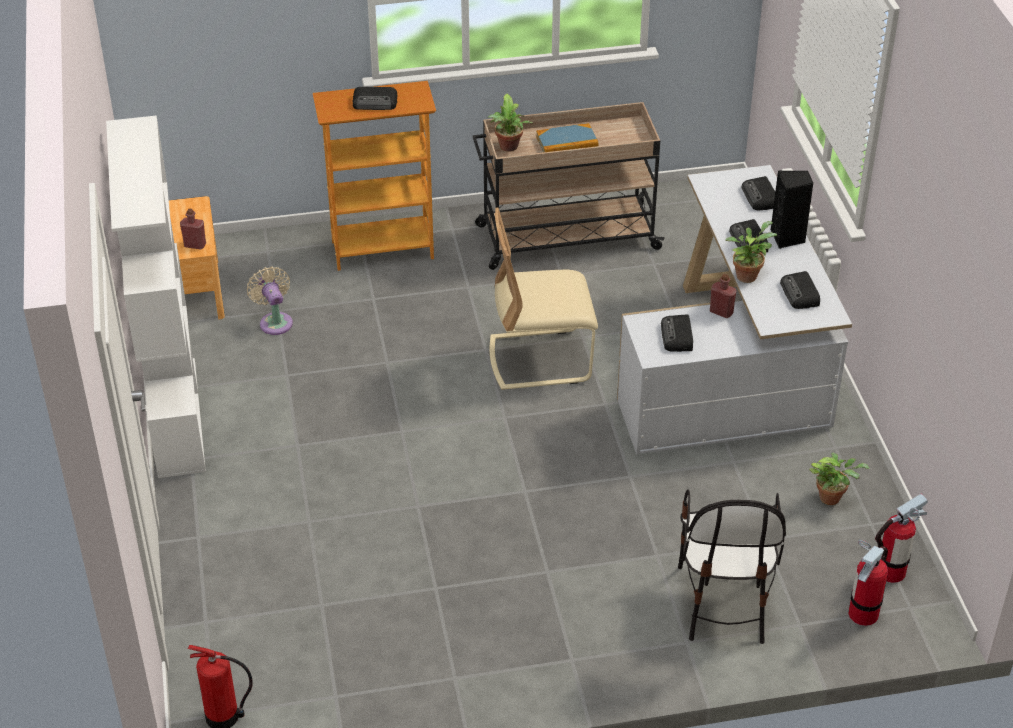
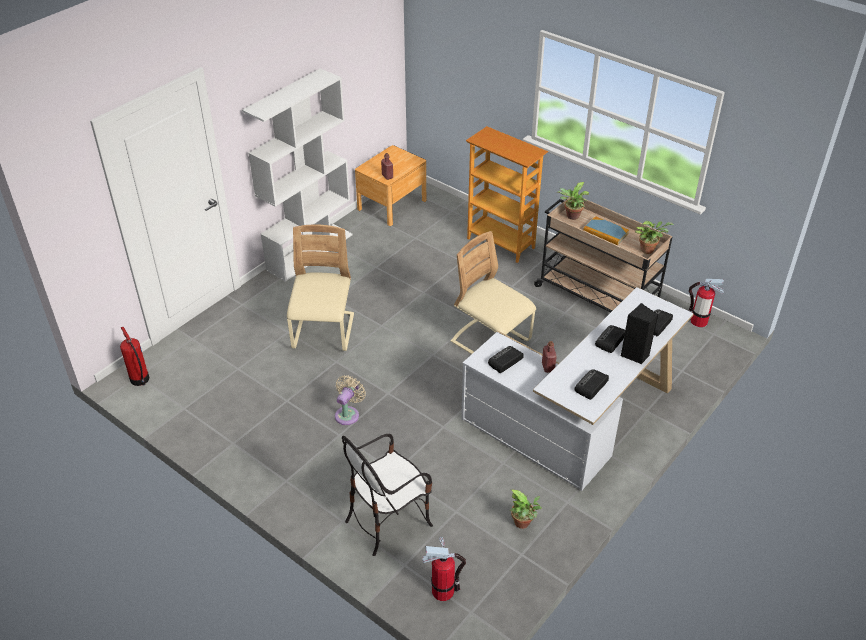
camera: 50 degrees right, 0 degrees up
beige fan [247,266,293,335] -> beige fan moved to [335,375,366,425]
radio [353,87,397,110] -> none
potted plant [725,221,777,283] -> potted plant moved to [635,221,674,254]
fire extinguisher [875,494,928,583] -> fire extinguisher moved to [689,279,724,327]
none -> beige chair [287,224,354,351]

